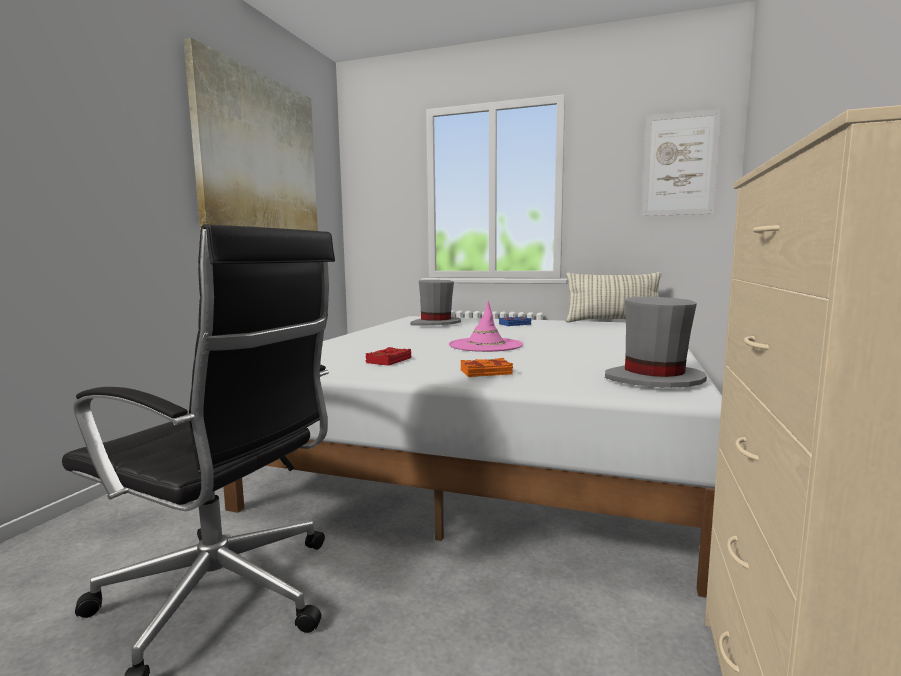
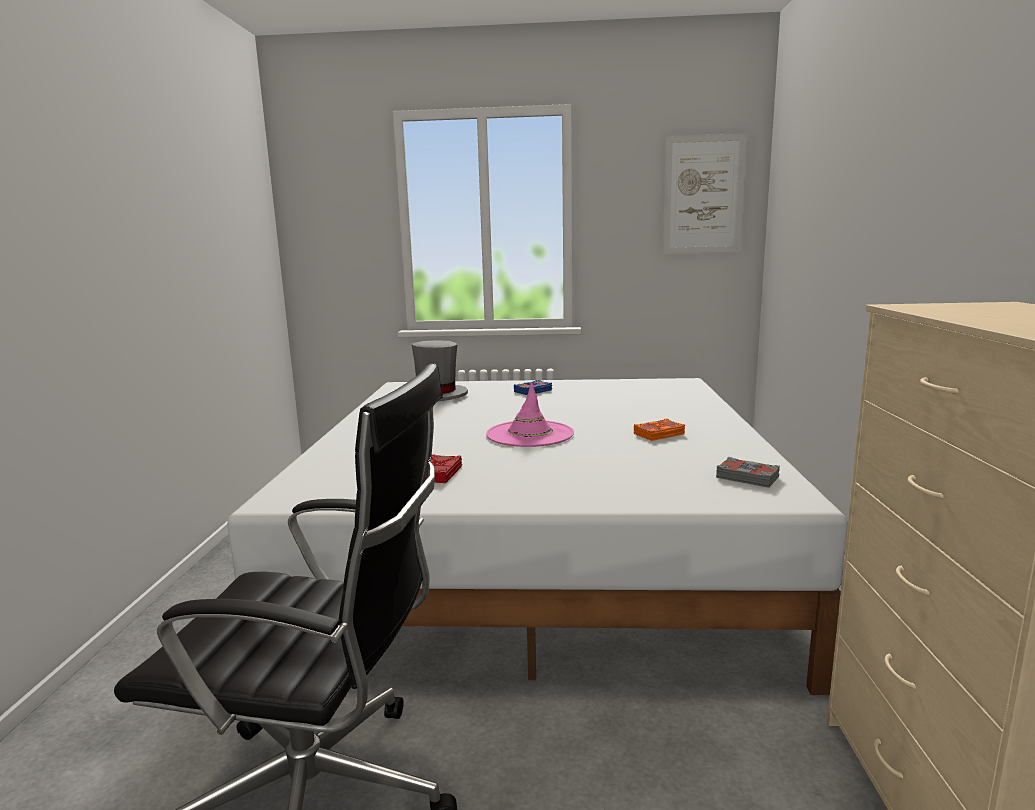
camera: 15 degrees left, 5 degrees up
picture [184,38,318,232] -> none
orange book [461,358,513,377] -> orange book moved to [634,418,685,441]
pillow [566,272,662,322] -> none
grey hat [605,297,707,388] -> grey book [716,457,780,488]

